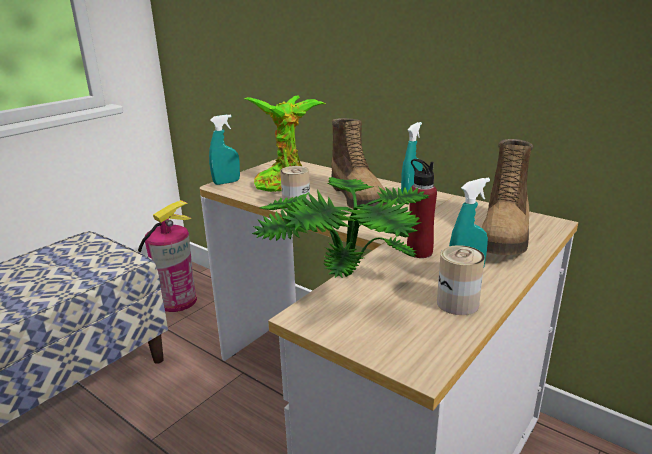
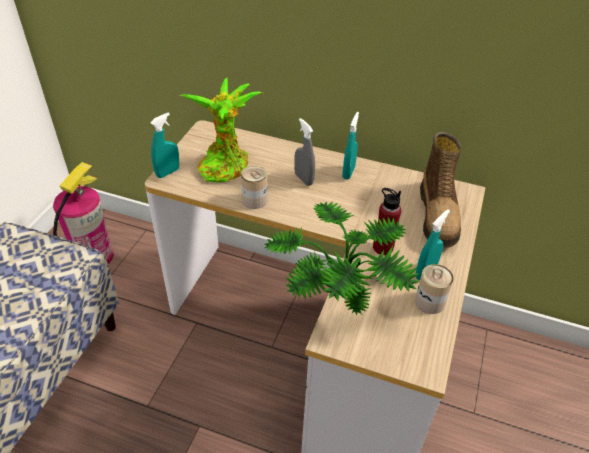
camera: 20 degrees left, 20 degrees up
boot [331,118,387,209] -> grey spray bottle [294,118,315,186]

